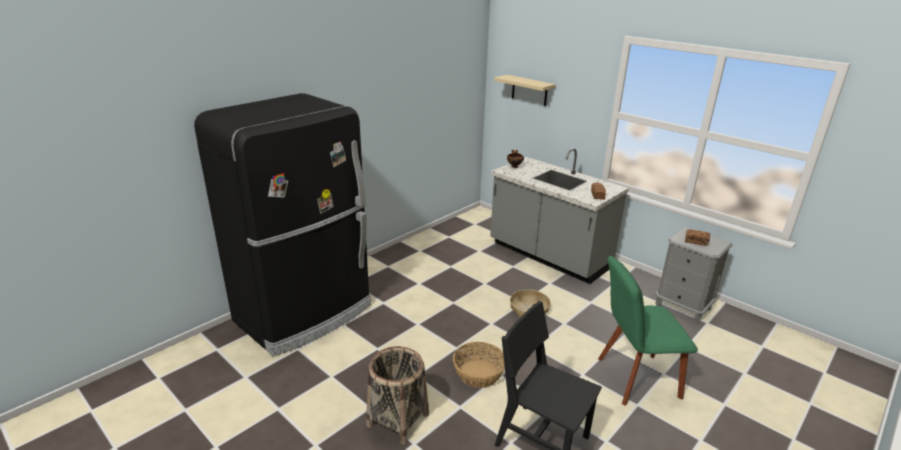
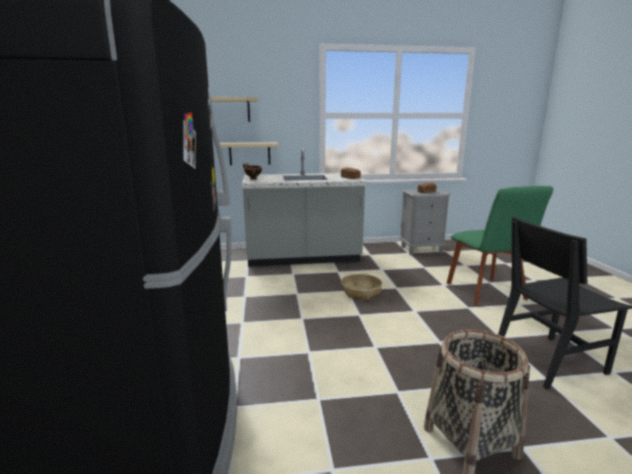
camera: 50 degrees left, 10 degrees down
basket [453,342,505,388] -> none
green chair [598,256,698,406] -> green chair turned 45 degrees counterclockwise [447,186,553,306]
none -> beige shelf [220,142,279,165]

